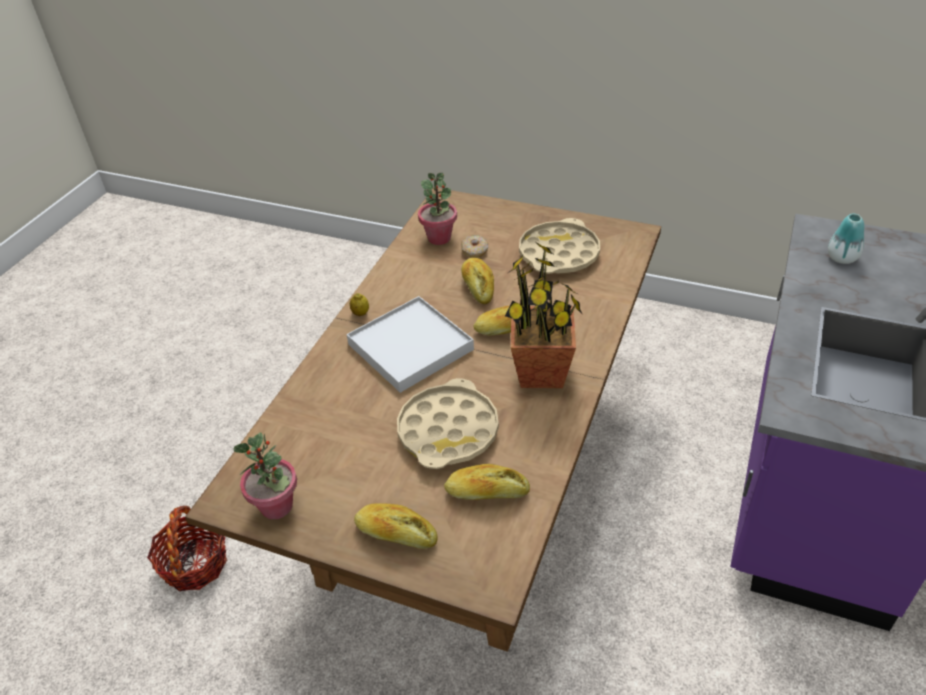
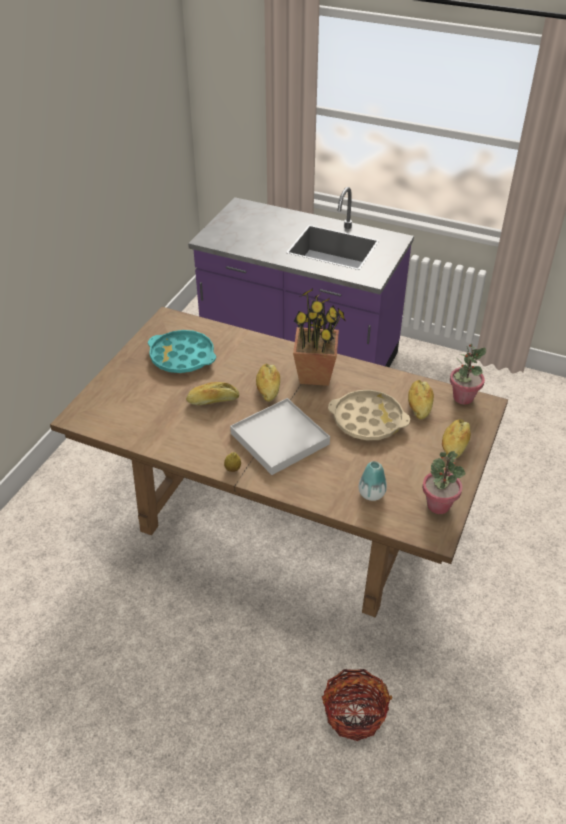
camera: 90 degrees left, 0 degrees up
potted plant [418,173,457,245] -> potted plant moved to [450,344,486,405]
donut [461,235,488,258] -> none
beige tray [519,218,600,274] -> turquoise tray [148,330,216,373]
vase [828,214,864,264] -> vase moved to [359,461,387,501]

